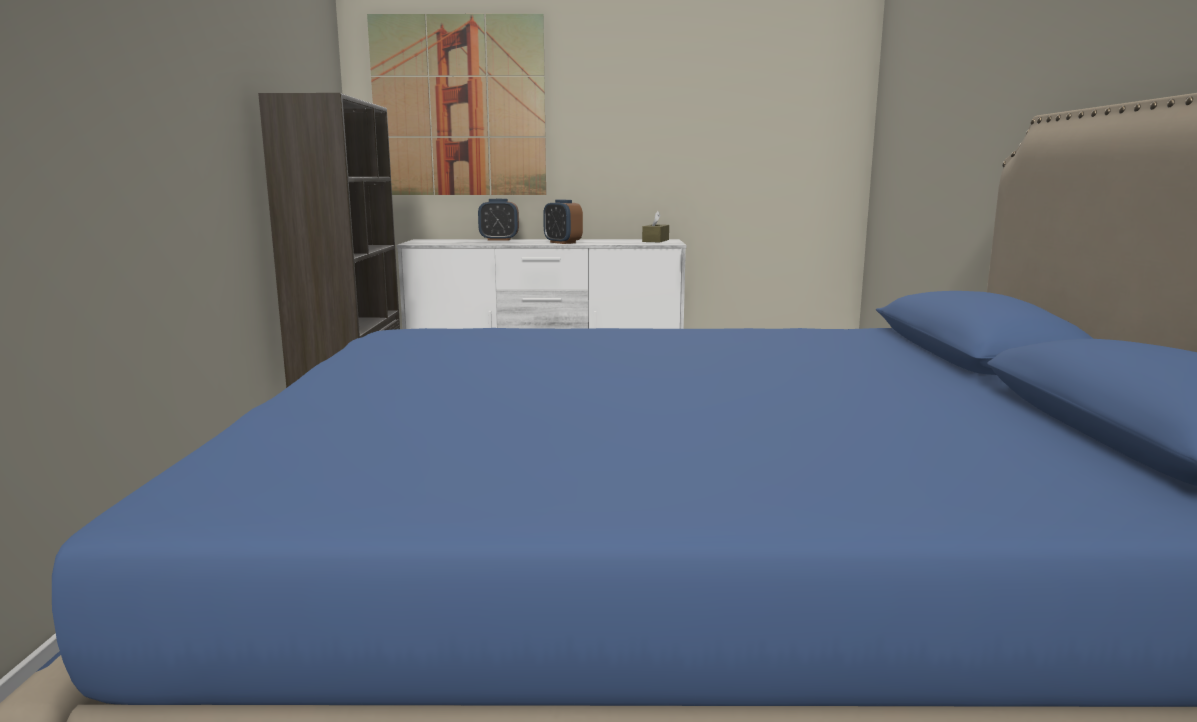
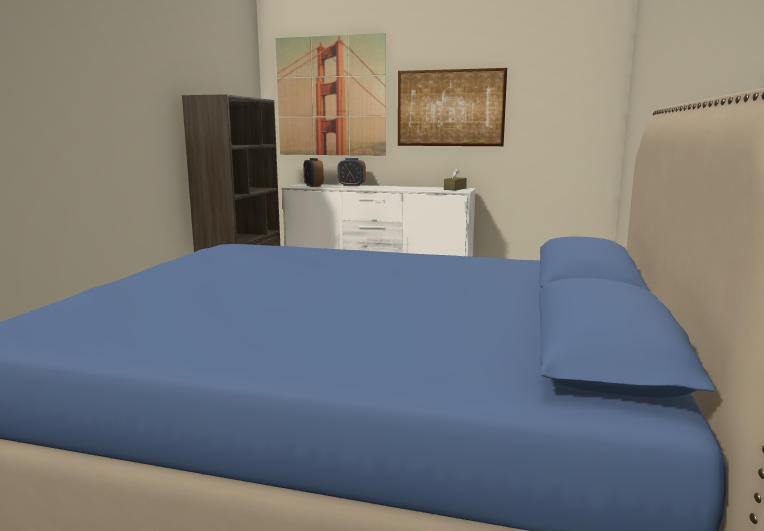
camera: 15 degrees right, 0 degrees up
alarm clock [543,200,583,244] -> alarm clock moved to [303,158,324,187]
none -> picture [398,68,507,146]

